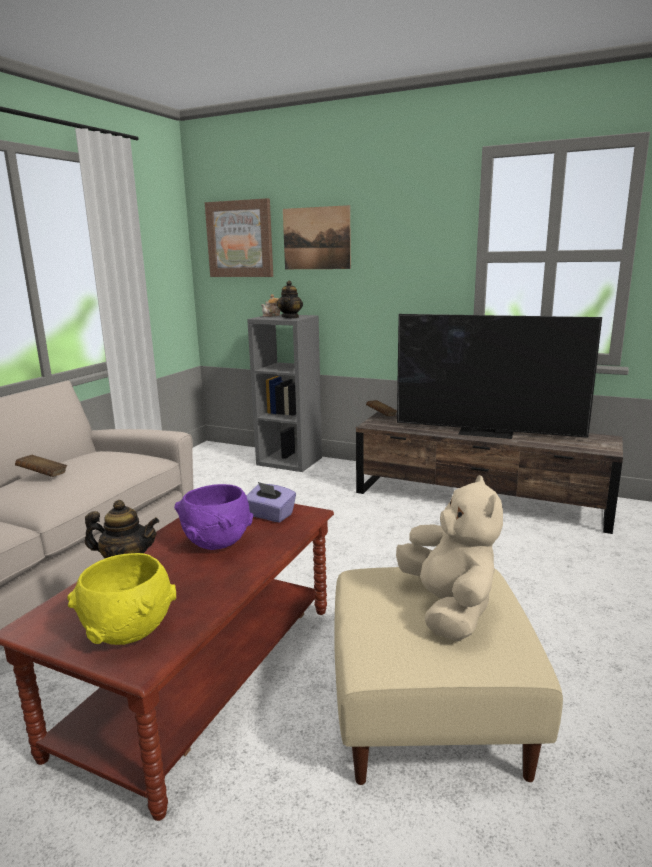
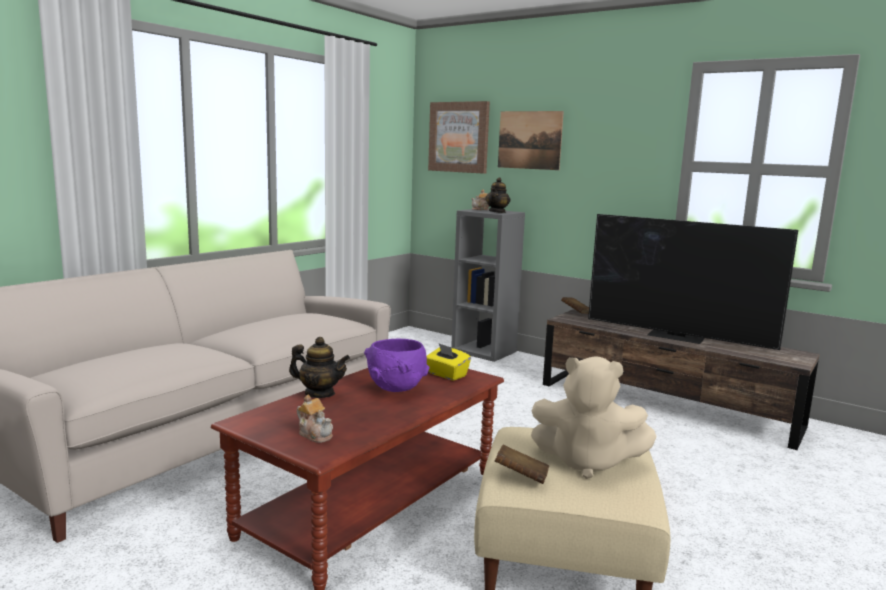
camera: 10 degrees right, 5 degrees down
brown book [15,455,67,477] -> brown book moved to [495,445,549,484]
yellow bowl [67,553,176,645] -> teapot [297,395,333,443]
purple tissue box [247,482,296,523] -> yellow tissue box [427,343,471,381]
beige plush toy [396,475,503,642] -> beige plush toy turned 105 degrees clockwise [531,356,657,479]

